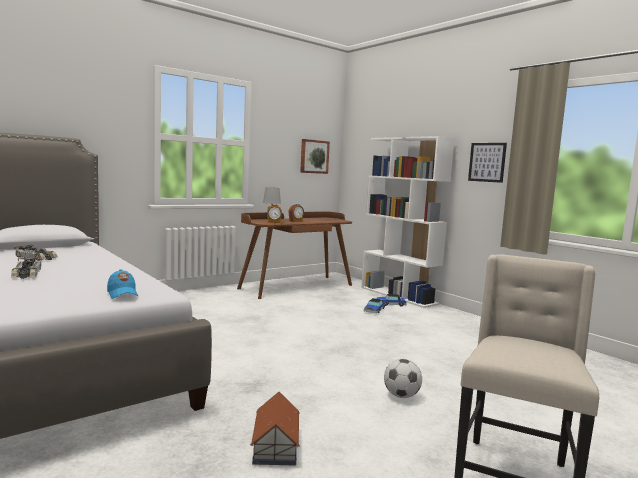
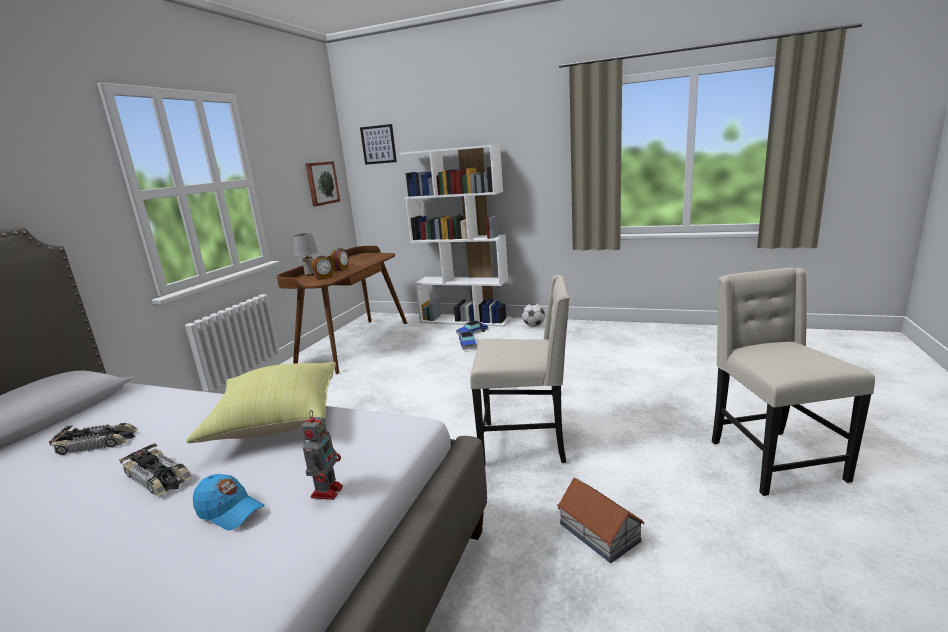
camera: 30 degrees left, 10 degrees up
blue cap [107,269,138,299] -> blue cap moved to [193,474,265,530]
football [384,359,422,398] -> football moved to [522,303,545,327]
picture [468,143,507,183] -> picture moved to [360,124,397,165]
none -> yellow pillow [186,362,336,443]
none -> toy robot [301,410,343,500]
none -> beige chair [470,275,570,464]

